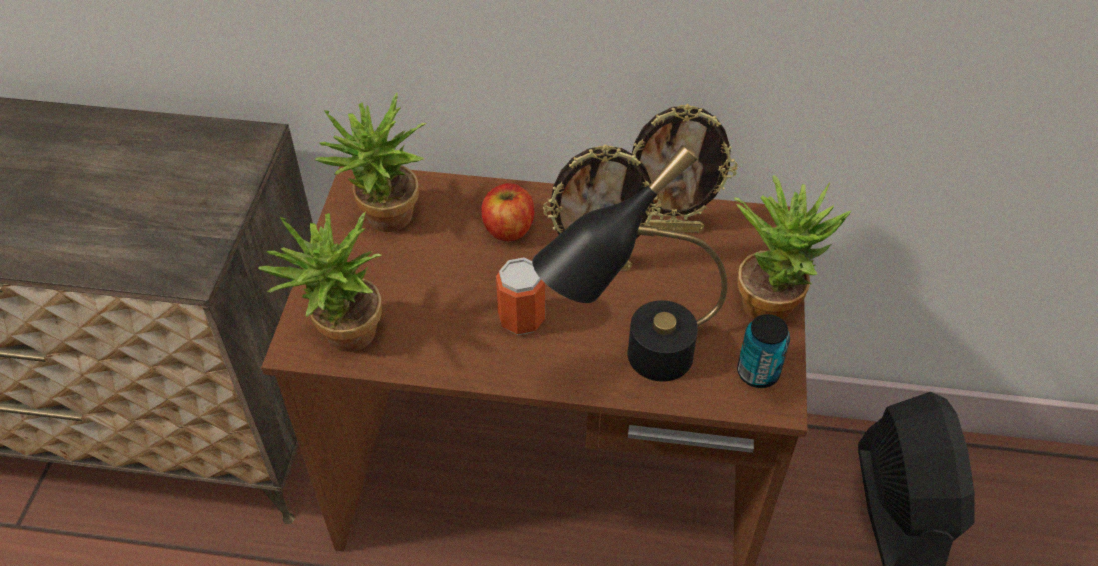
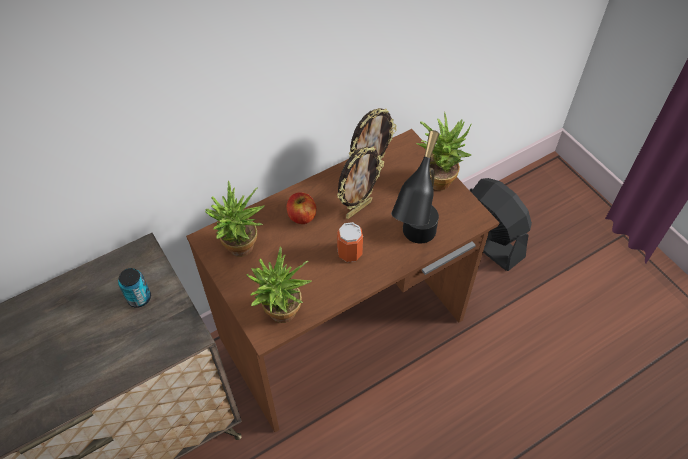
camera: 40 degrees left, 5 degrees up
can [737,314,790,388] -> can moved to [118,268,151,308]

